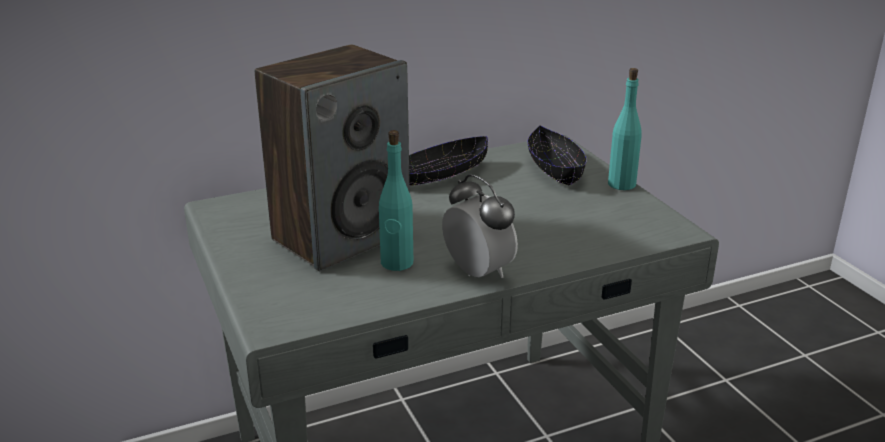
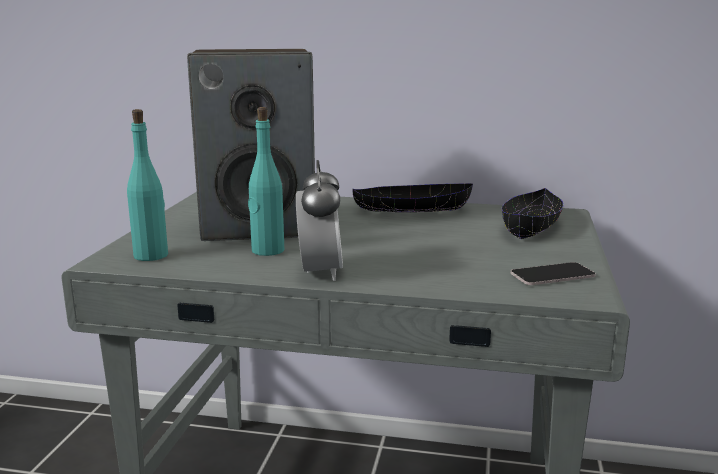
camera: 35 degrees right, 10 degrees down
turquoise bottle [608,68,642,190] -> turquoise bottle moved to [127,109,168,261]
none -> phone [511,262,596,285]

